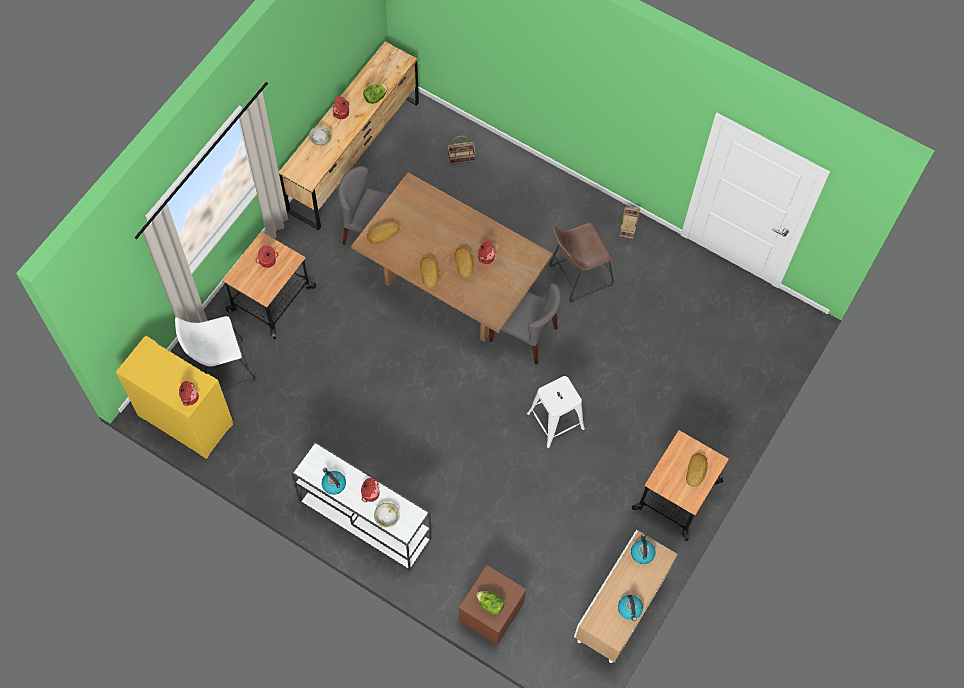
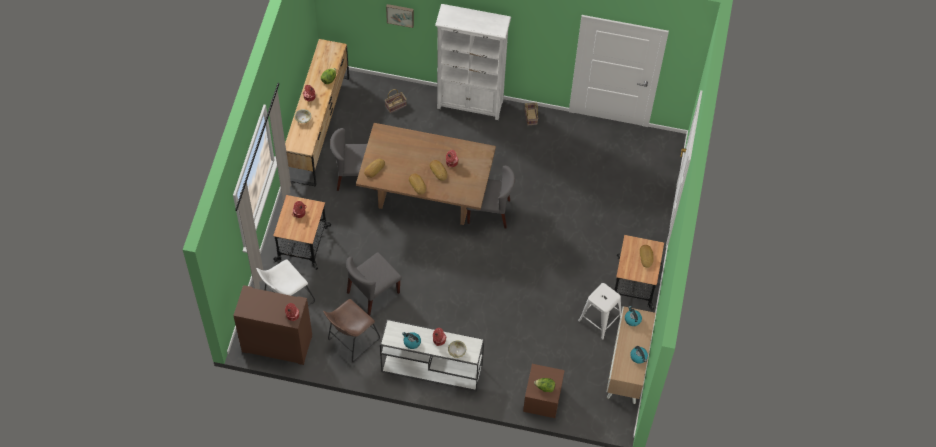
camera: 20 degrees left, 5 degrees down
yellow cabinet [116,336,233,459] -> brown cabinet [233,285,312,365]
white stool [527,376,585,448] -> white stool moved to [578,283,621,340]
brown stool [549,223,614,302] -> brown stool moved to [323,299,380,362]
none -> grey chair [346,252,402,316]
none -> picture [386,4,414,28]
none -> white bookcase [435,4,511,120]

